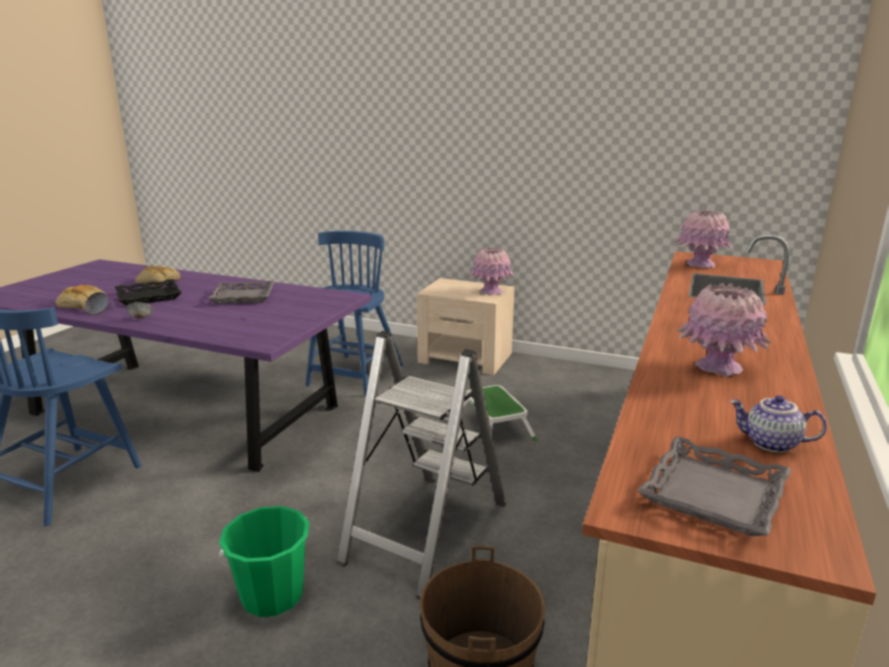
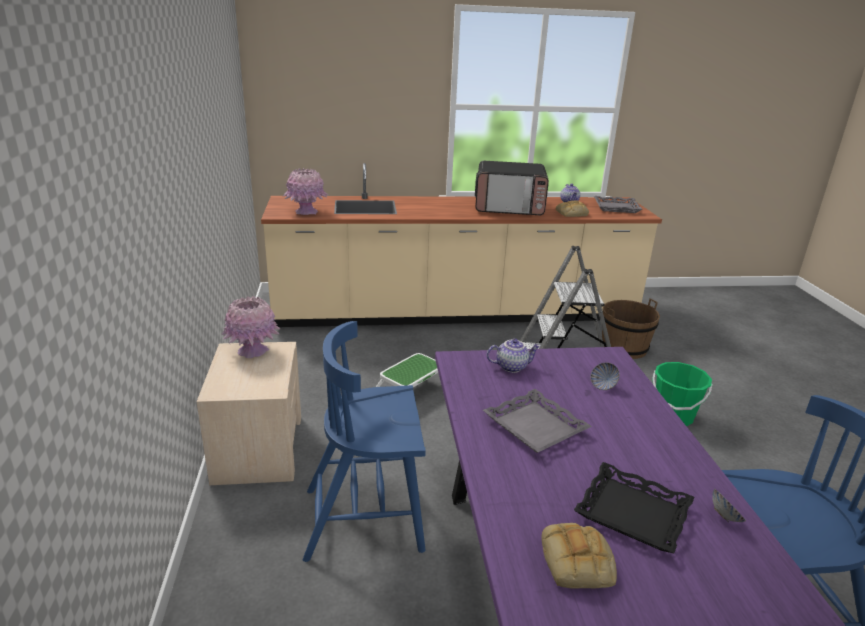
camera: 120 degrees left, 5 degrees up
bread [55,285,105,309] -> bread moved to [556,200,589,217]
bowl [125,302,154,319] -> bowl moved to [590,362,620,390]
pink vase [677,283,771,377] -> microwave [475,161,549,215]
none -> teapot [487,339,540,373]

